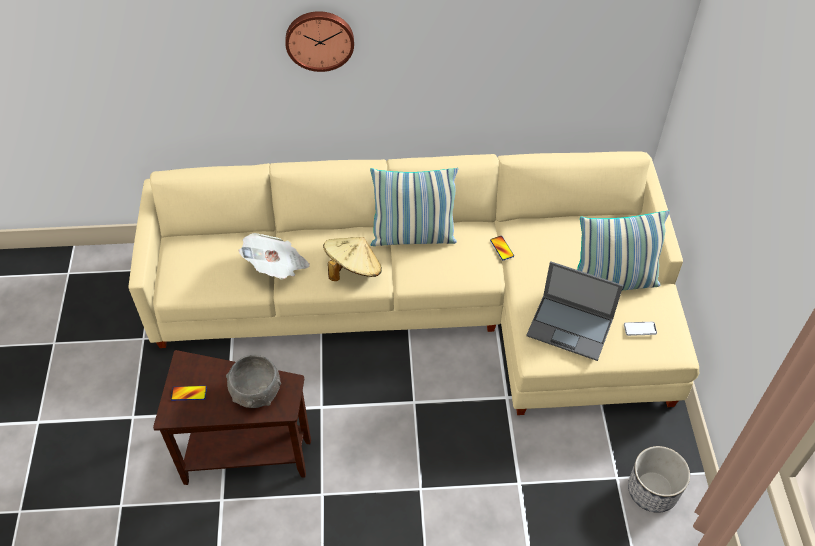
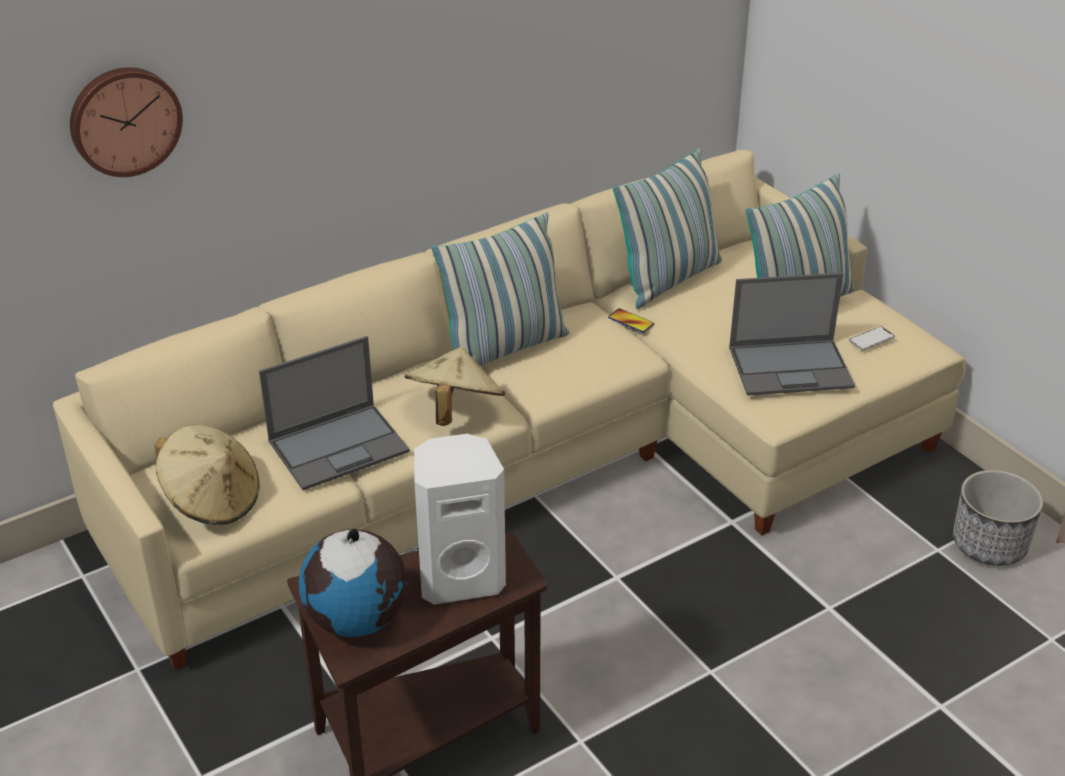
camera: 30 degrees left, 15 degrees down
phone [171,386,207,400] -> globe [299,528,407,637]
grey bowl [226,355,281,408] -> white speaker [414,434,506,605]
newspaper [238,233,310,279] -> laptop [259,336,410,490]
wall clock [285,11,354,72] -> wall clock moved to [70,67,183,177]
none -> beige hat [155,425,260,525]
none -> pillow [613,148,722,309]

